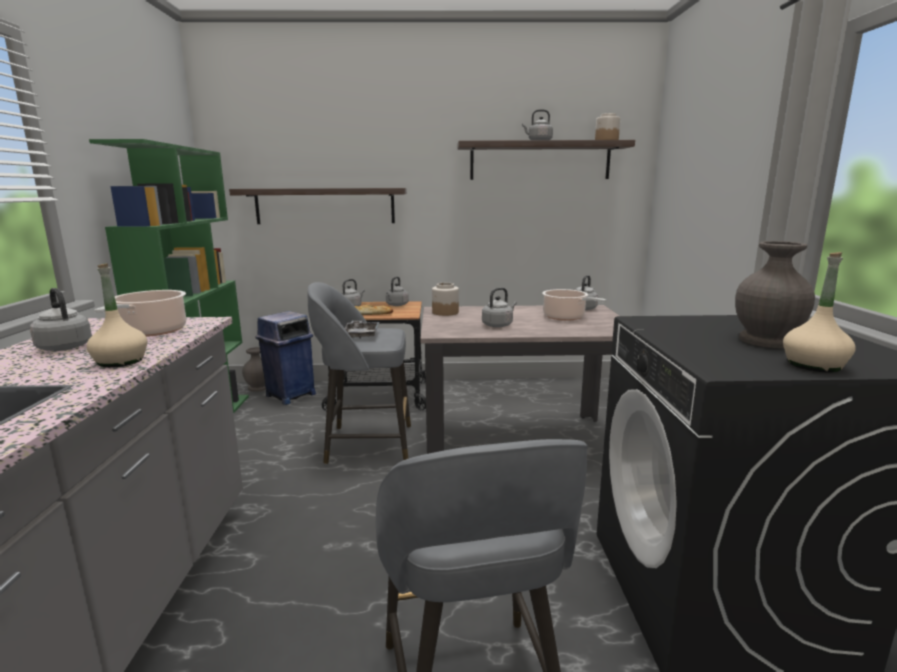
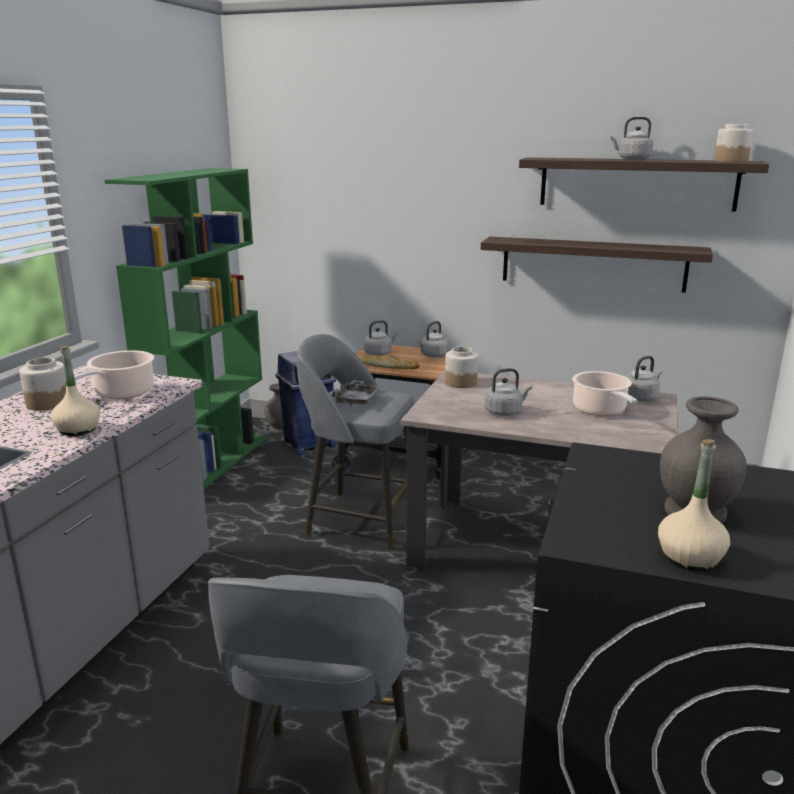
camera: 20 degrees right, 5 degrees up
grey kettle [30,288,92,351] -> jar [19,357,66,411]
shelf [229,188,407,224] -> shelf moved to [481,237,713,293]

